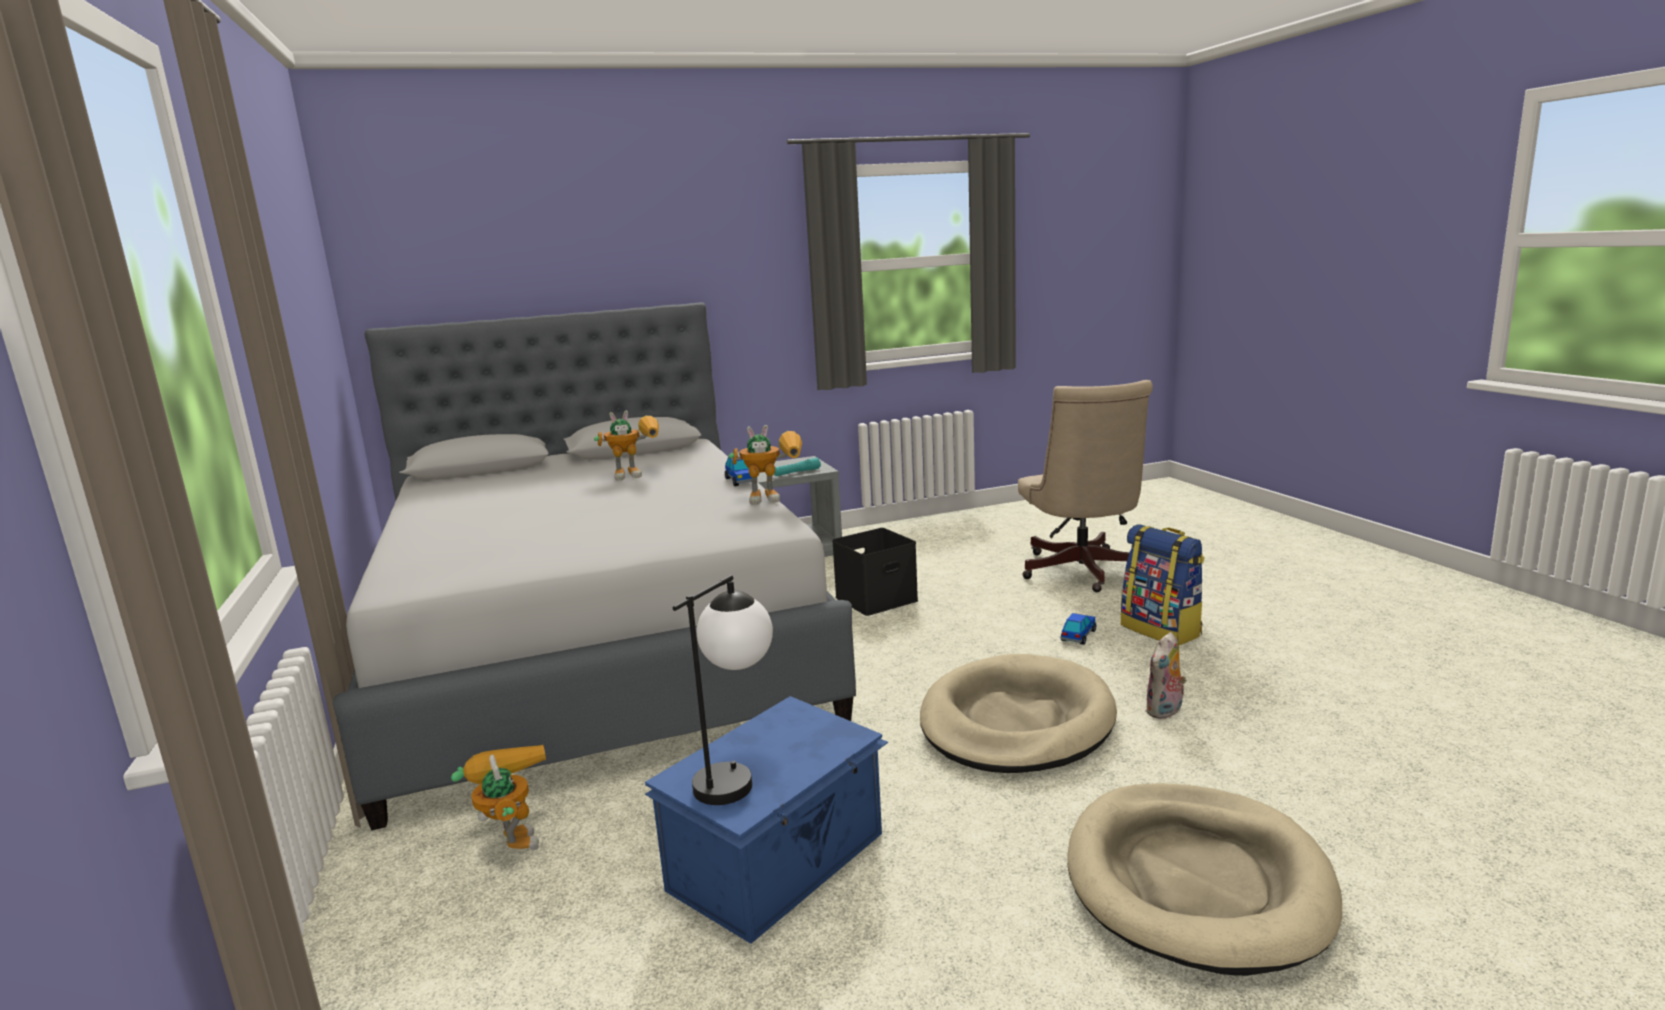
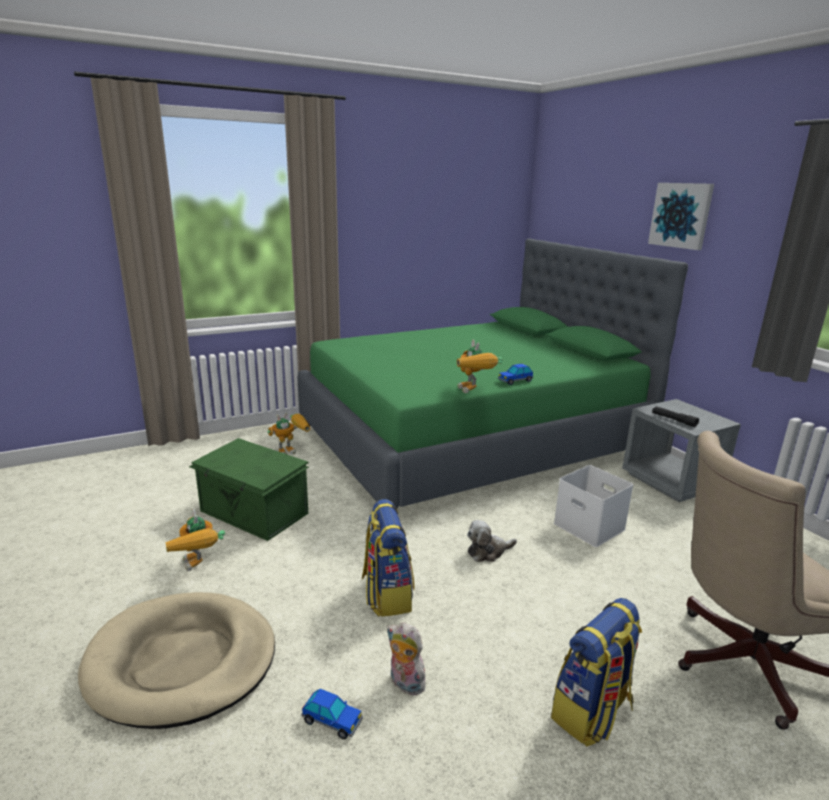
camera: 80 degrees right, 5 degrees up
grey bed [333,303,856,831] -> green bed [298,238,688,509]
toy robot [594,410,659,481] -> toy robot moved to [166,508,225,571]
blue storage box [645,696,888,944] -> green storage box [189,438,309,541]
table lamp [673,575,773,805] -> none
turquoise flashlight [774,458,821,476] -> black flashlight [652,406,699,427]
black storage box [832,528,918,616] -> white storage box [554,465,634,547]
beige dog bed [920,654,1117,773] -> backpack [362,499,414,617]
toy car [1061,613,1096,644] -> toy car moved to [301,689,363,739]
none -> plush toy [467,520,517,562]
none -> picture [648,183,714,250]

